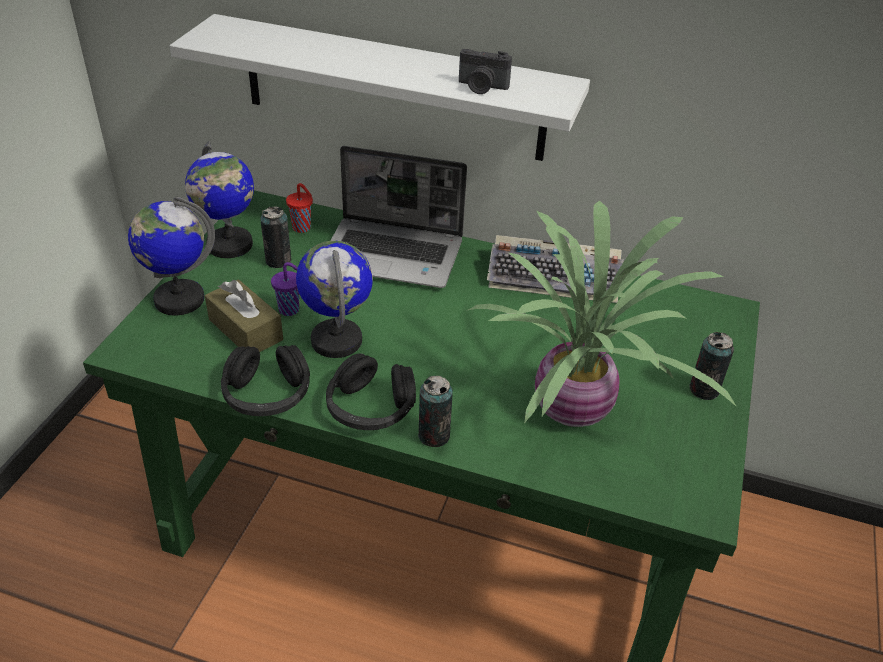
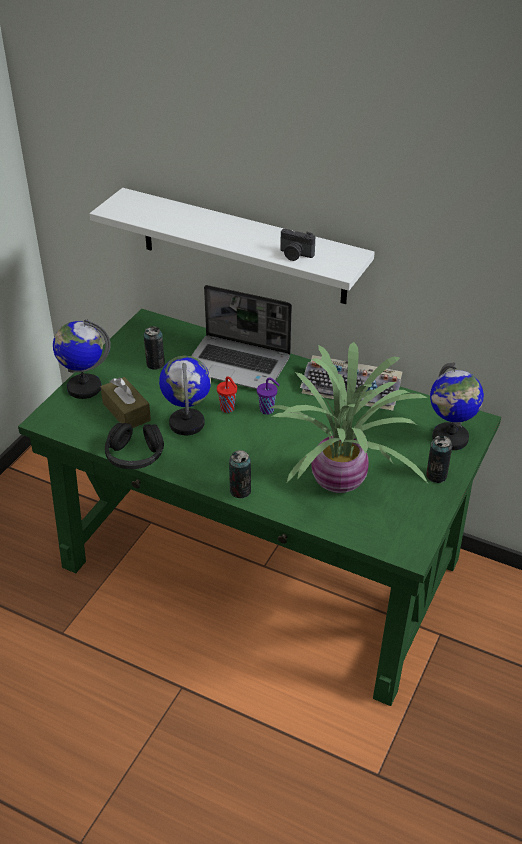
camera: 10 degrees right, 0 degrees up
globe [185,141,254,258] -> globe moved to [430,362,484,450]
purple cup [271,262,299,316] -> purple cup moved to [257,377,279,415]
red cup [286,183,313,233] -> red cup moved to [217,376,237,413]
black headphones [326,354,416,430] -> none

